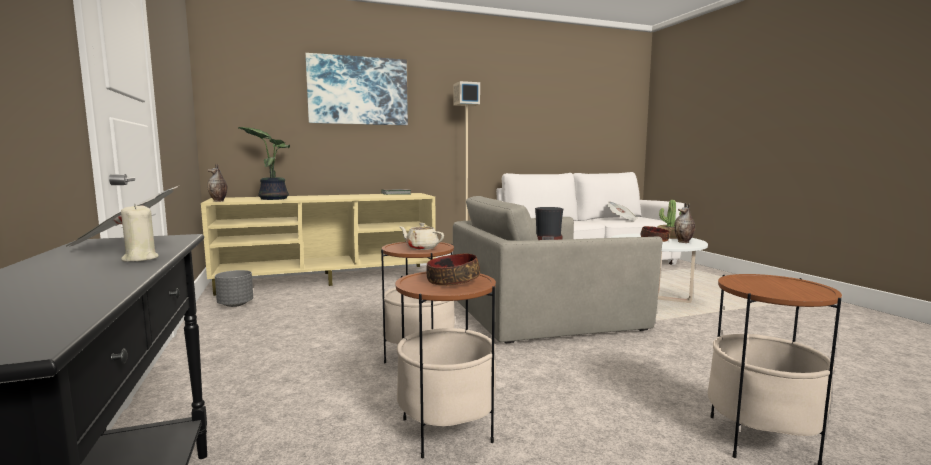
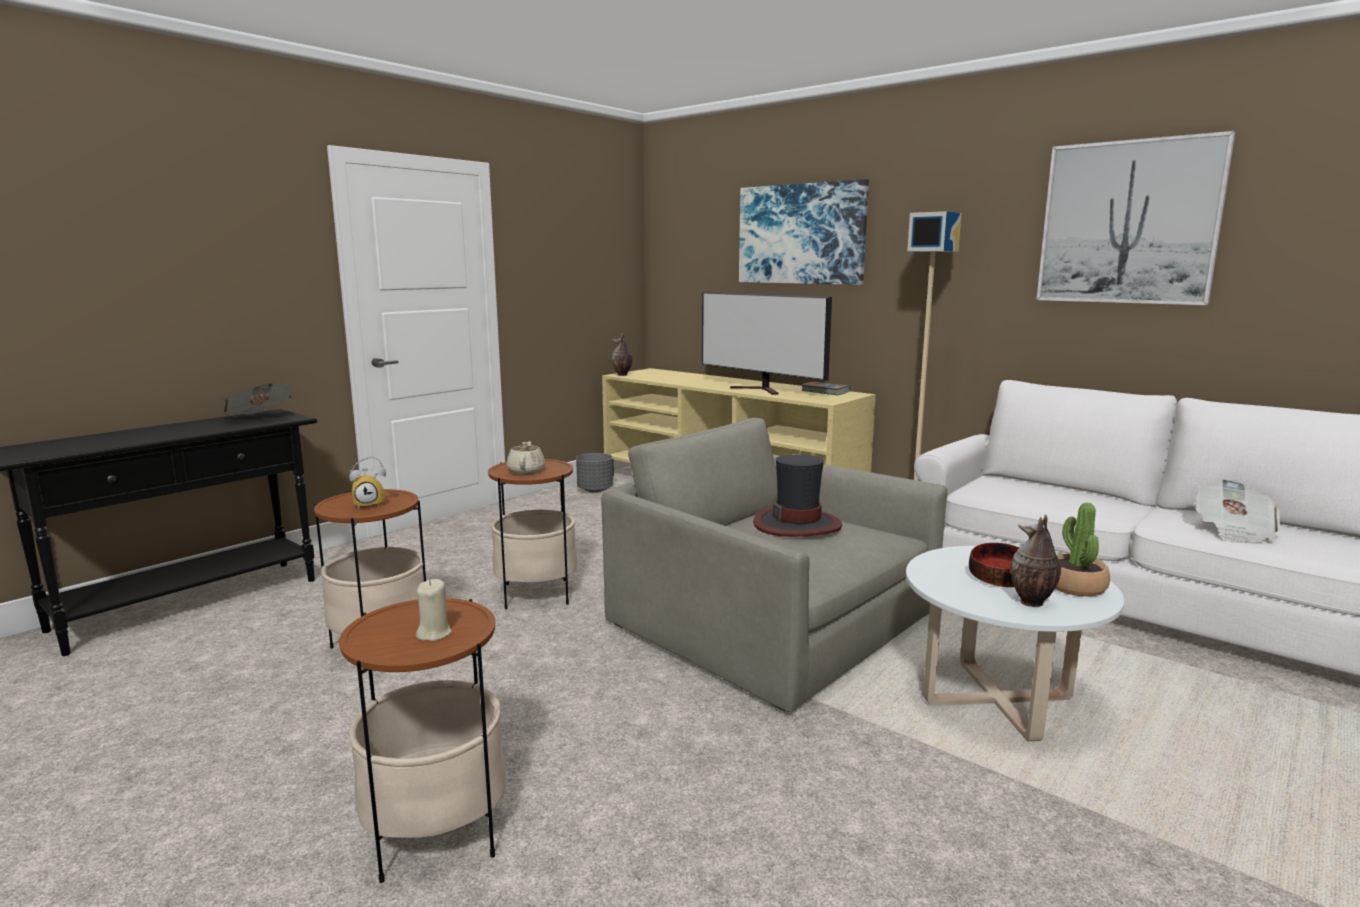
camera: 60 degrees right, 5 degrees up
beige candle [121,204,159,262] -> beige candle moved to [416,579,452,641]
potted plant [238,127,290,200] -> none
bowl [427,254,480,286] -> alarm clock [349,456,386,508]
none -> television [702,292,832,395]
none -> picture [1036,131,1235,305]

